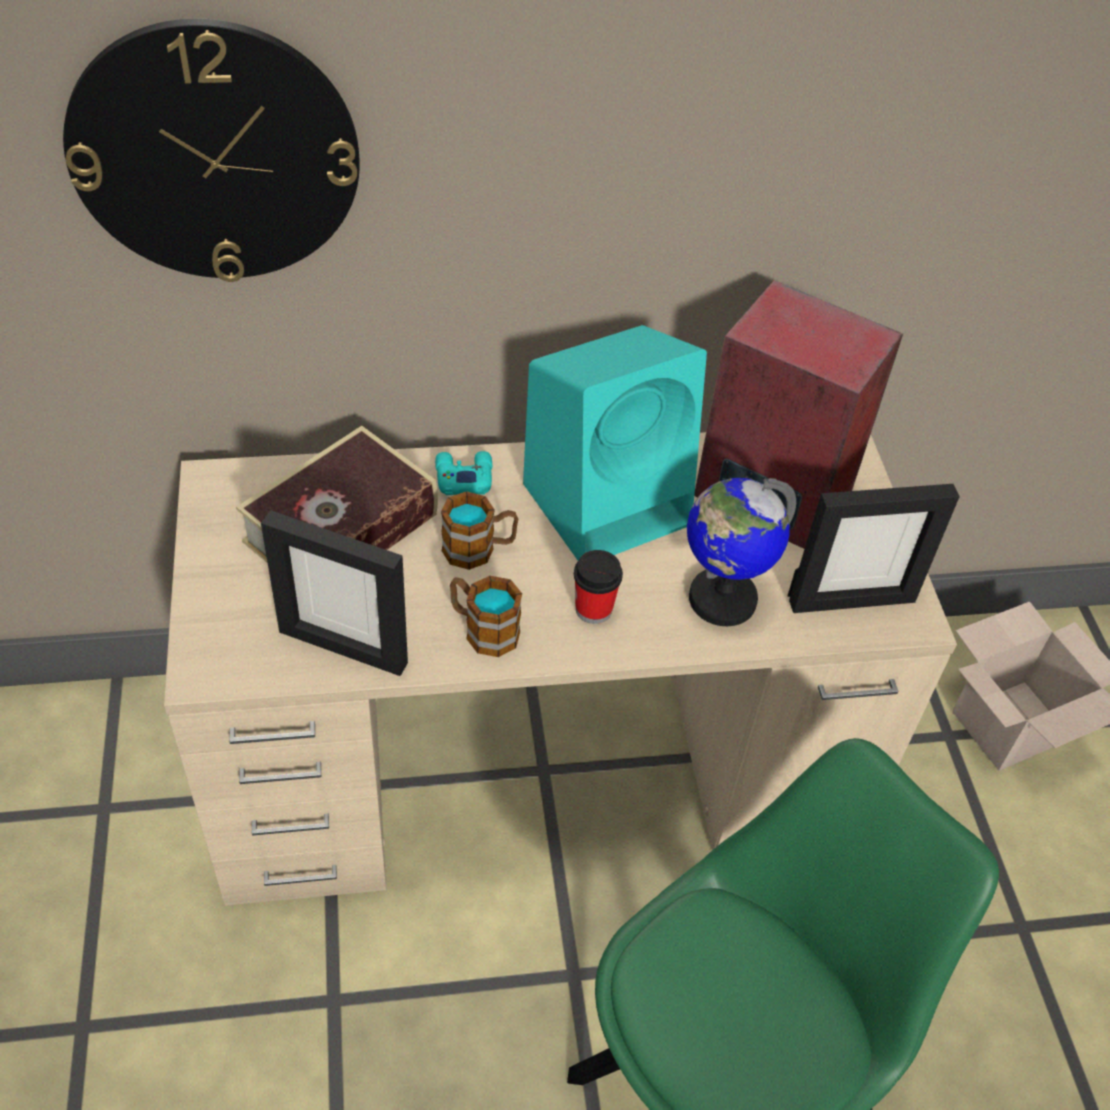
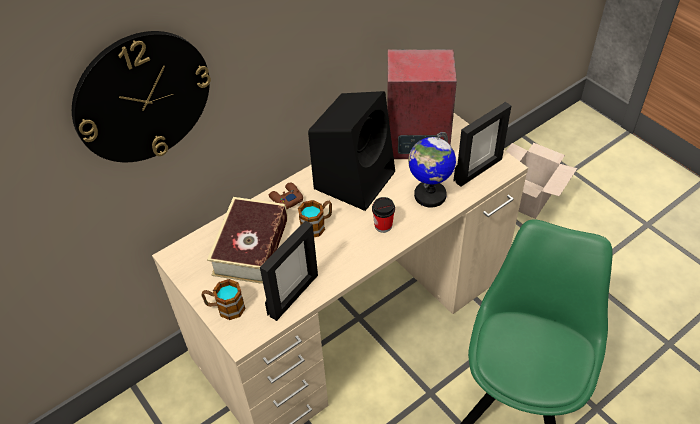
camera: 25 degrees left, 0 degrees up
picture frame [261,510,408,676] -> picture frame turned 45 degrees counterclockwise [260,221,318,321]
turquoise game controller [435,451,492,495] -> brown game controller [269,183,303,209]
mug [450,576,522,657] -> mug moved to [201,279,246,320]
turquoise speaker [523,325,707,561] -> black speaker [308,91,395,211]

